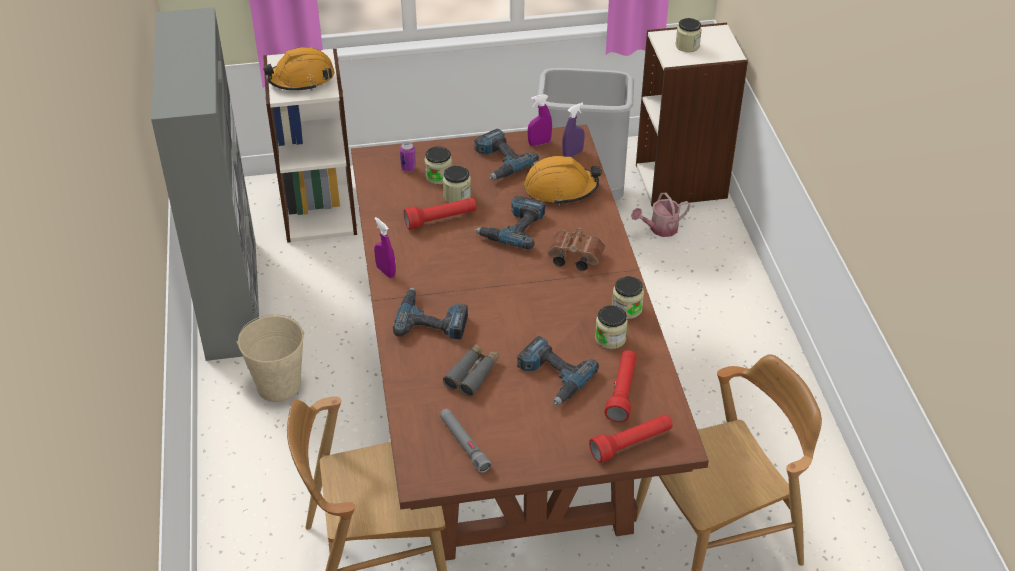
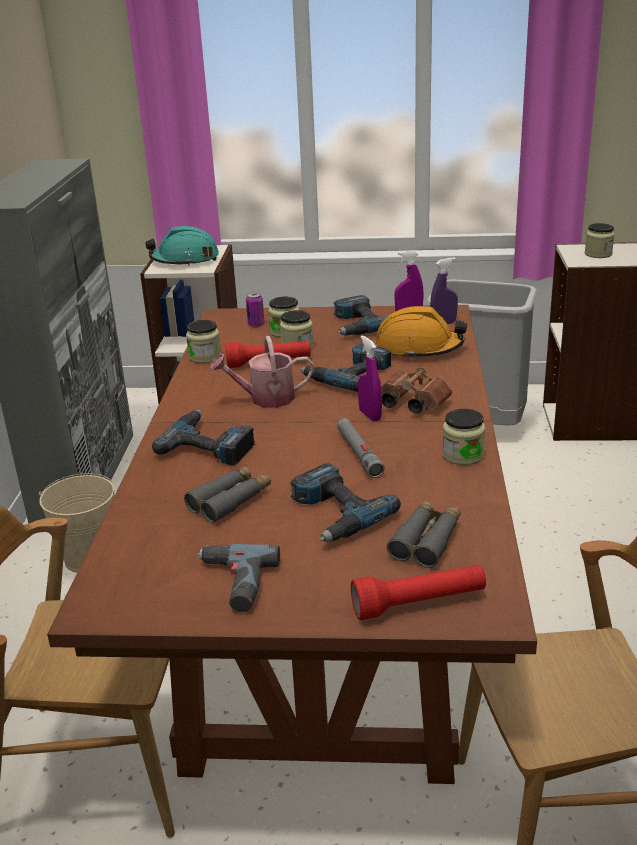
camera: 15 degrees right, 15 degrees down
orange hard hat [263,47,334,91] -> turquoise hard hat [145,226,219,266]
purple spray bottle [374,217,396,278] -> purple spray bottle moved to [358,335,382,421]
grey flashlight [440,409,491,473] -> grey flashlight moved to [337,418,385,478]
jar [595,305,628,349] -> jar moved to [186,320,221,363]
red flashlight [604,350,637,422] -> grey binoculars [387,501,461,568]
watering can [631,193,691,237] -> watering can moved to [210,336,314,408]
none -> power drill [198,544,280,612]

